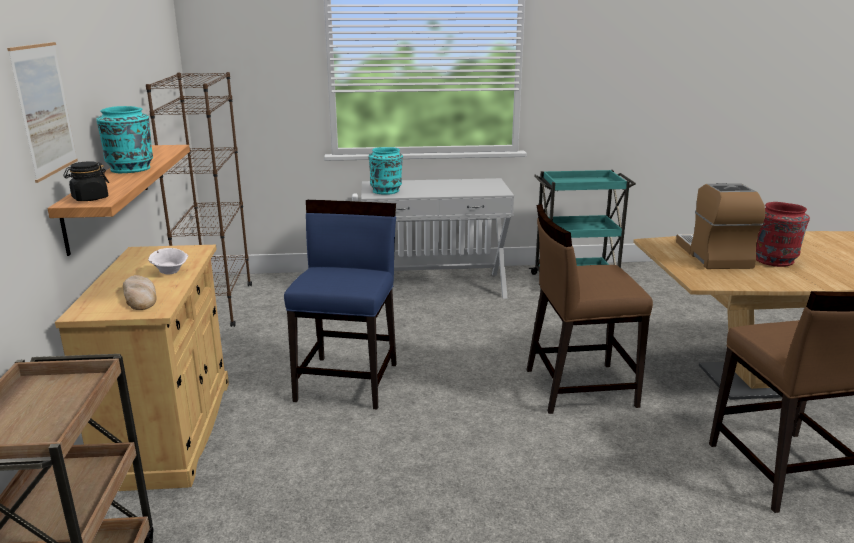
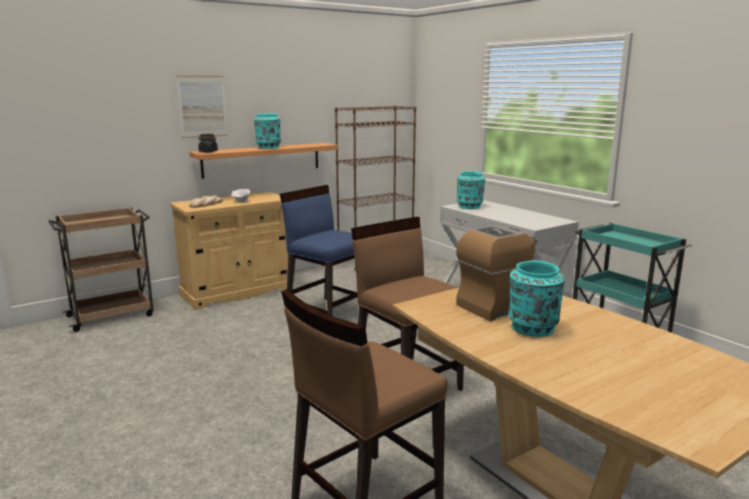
camera: 60 degrees right, 5 degrees down
blue chair [284,200,397,409] -> blue chair turned 120 degrees counterclockwise [280,185,357,316]
red vase [756,202,810,267] -> turquoise vase [508,260,565,337]

